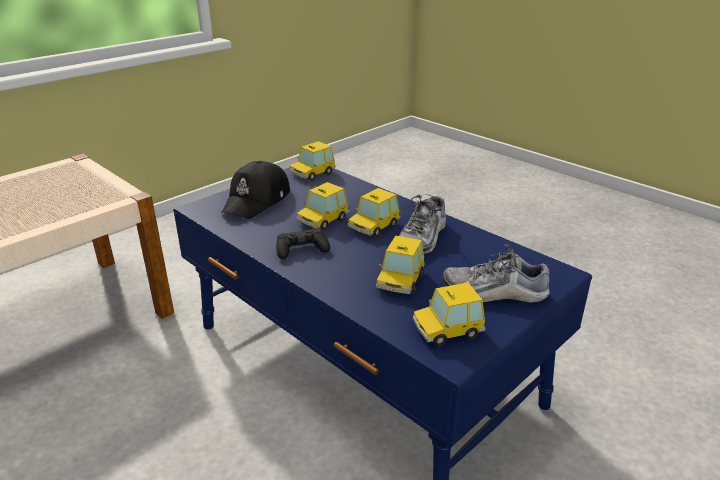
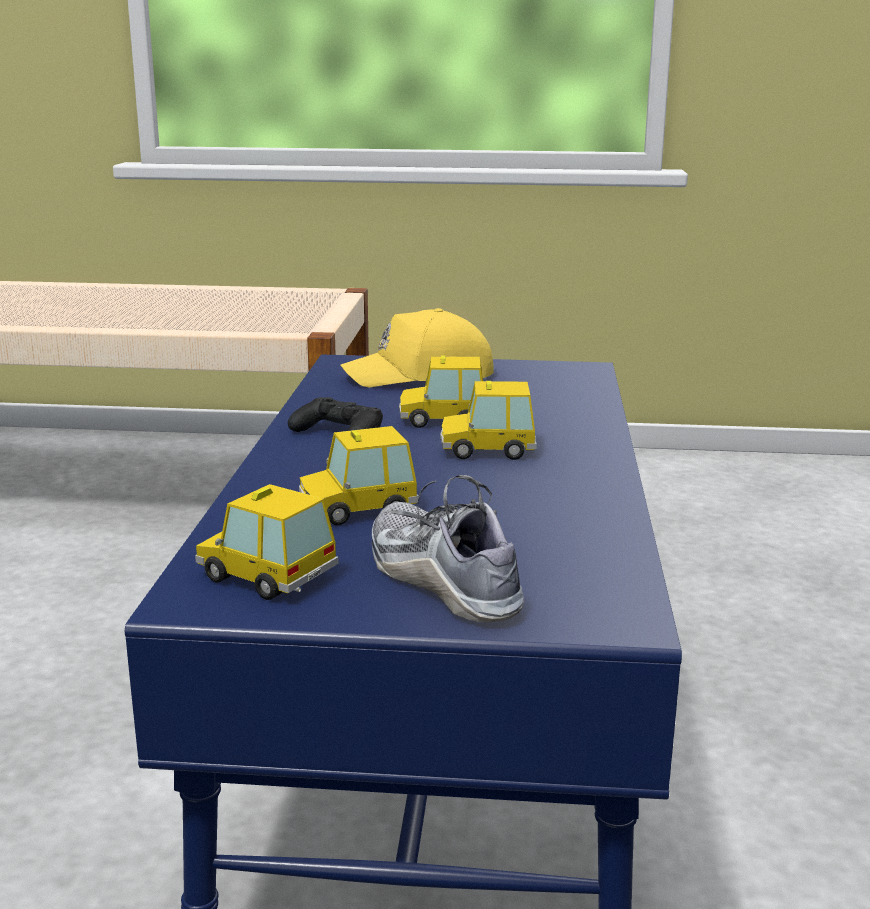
camera: 50 degrees right, 10 degrees down
black cap [221,161,290,219] -> yellow cap [341,308,494,388]
toy car [290,141,336,181] -> none
shoe [399,194,446,254] -> none

